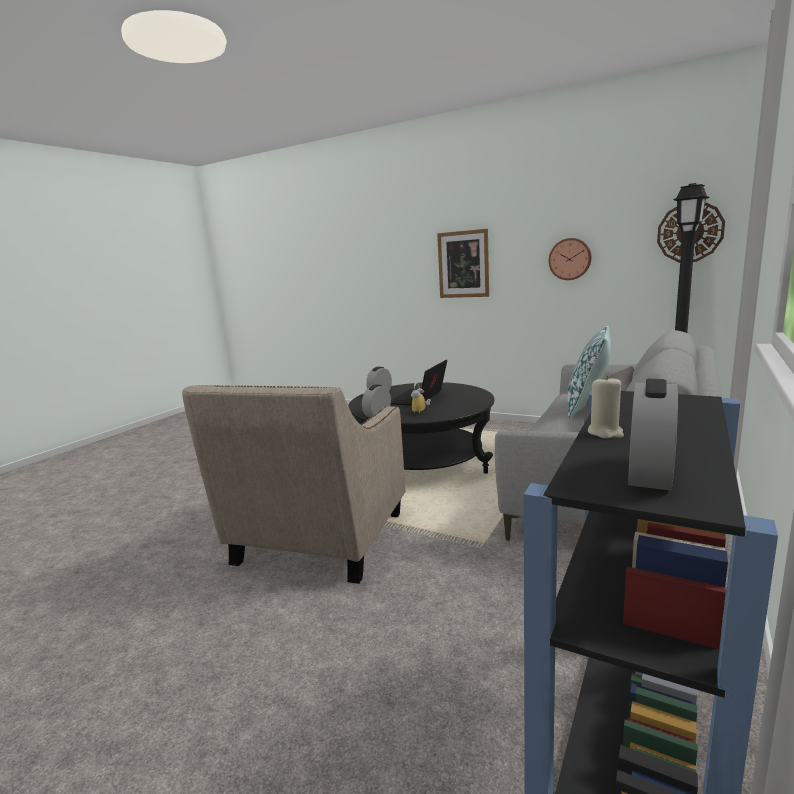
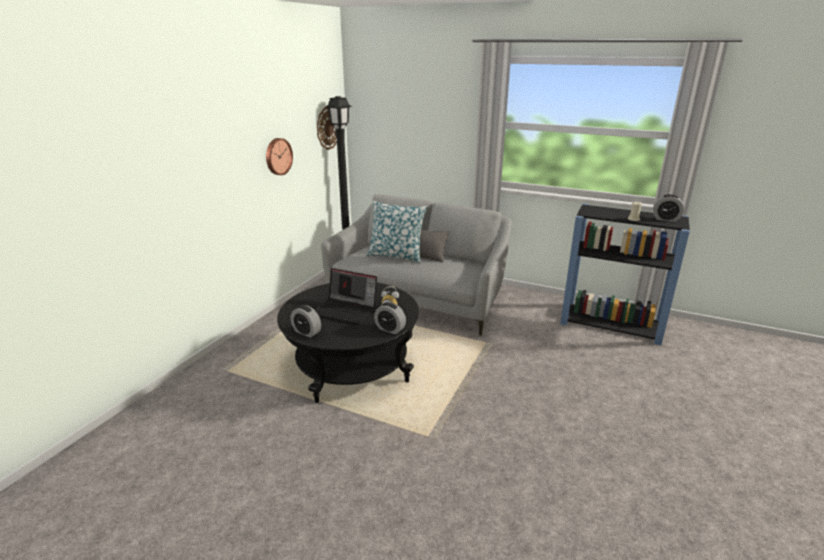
camera: 95 degrees left, 10 degrees up
beige armchair [182,385,406,584] -> none
picture [437,229,489,298] -> none

